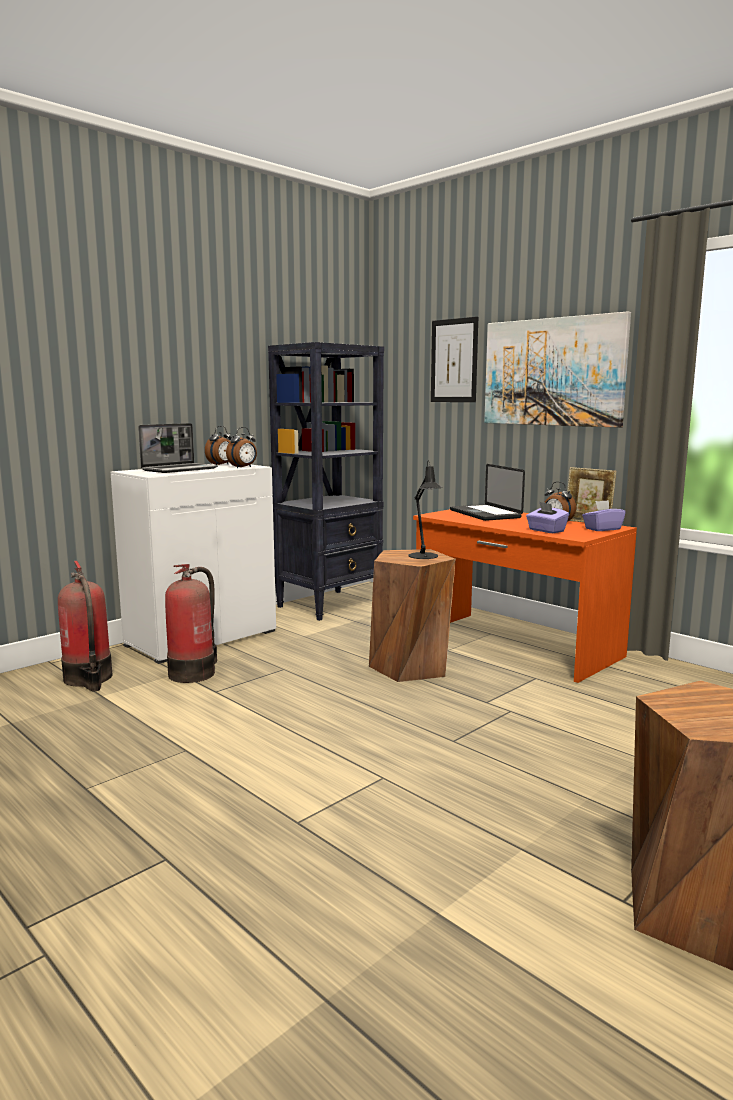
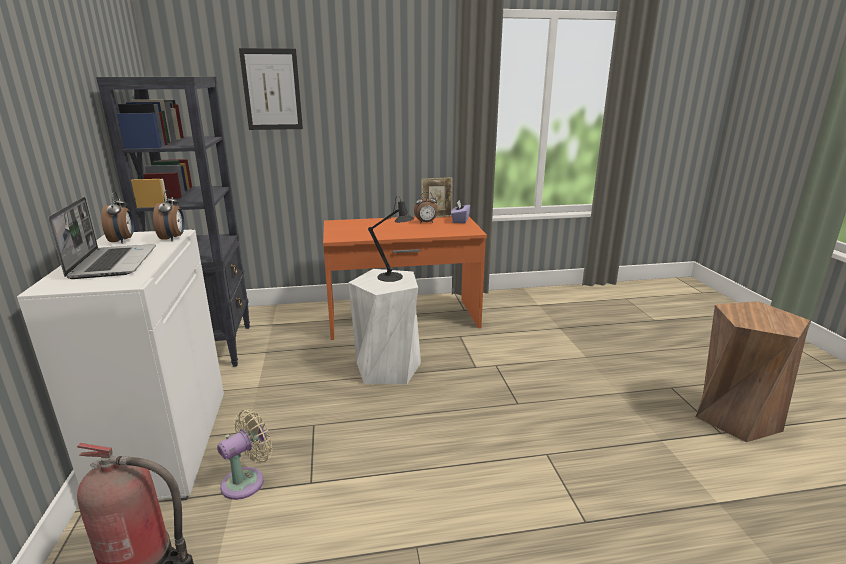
camera: 55 degrees left, 10 degrees up
fire extinguisher [165,564,217,683] -> beige fan [217,409,272,500]
brown stool [369,549,456,682] -> white stool [349,269,421,384]
laptop [450,464,525,521] -> none
picture [484,311,631,428] -> none
purple tissue box [526,502,569,533] -> none

